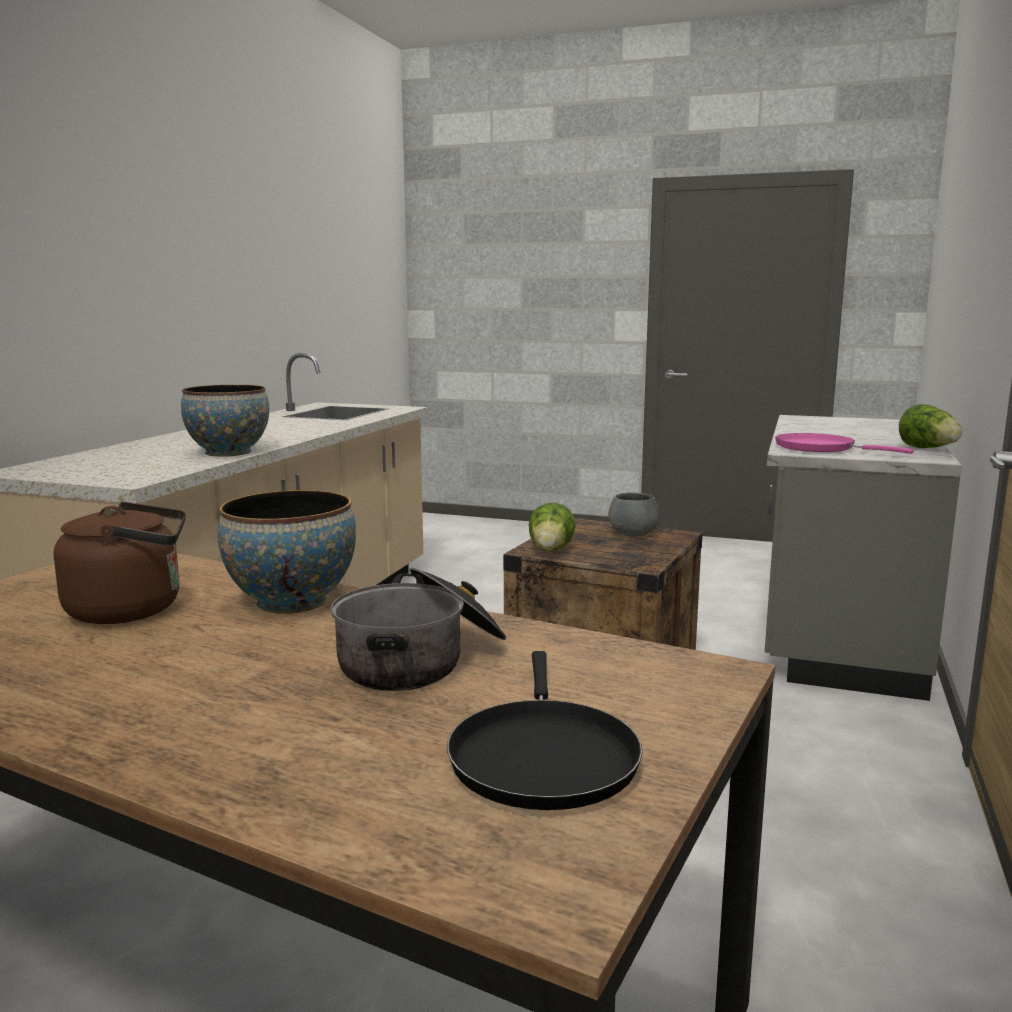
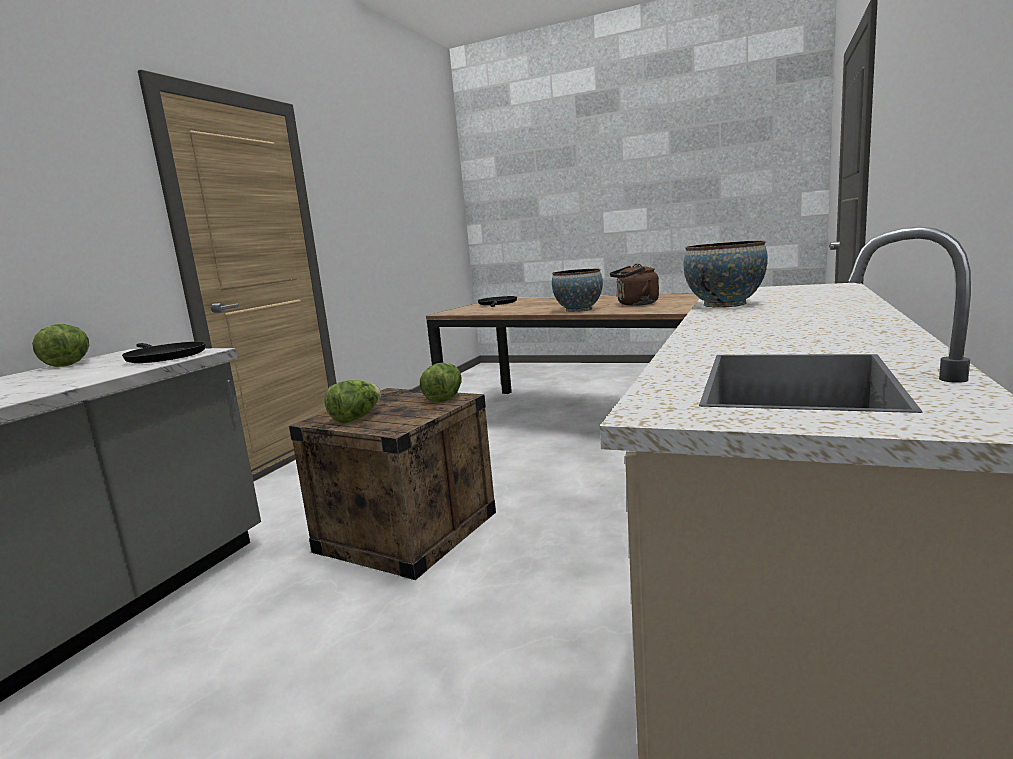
camera: 175 degrees left, 0 degrees up
cooking pot [331,568,507,691] -> none
grey bowl [609,492,660,536] -> lettuce [324,380,381,423]
pink frying pan [775,433,913,454] -> black frying pan [122,341,206,363]

